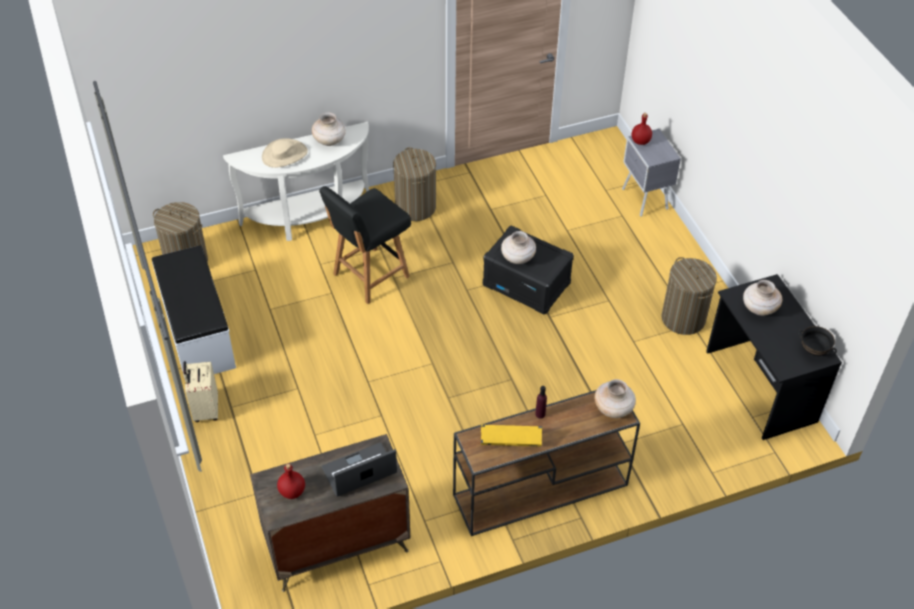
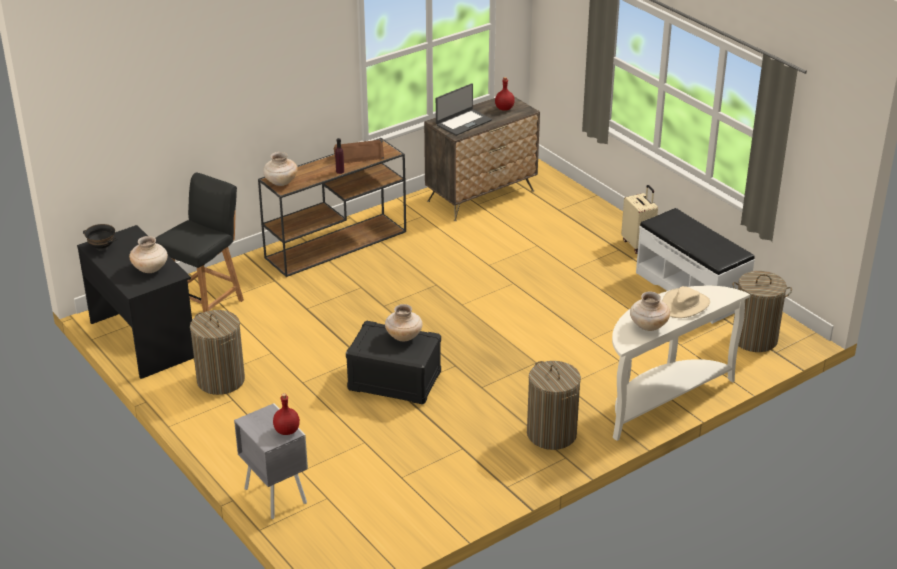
camera: 165 degrees right, 15 degrees down
black chair [319,186,411,304] -> black chair moved to [155,173,244,312]
yellow speaker [481,424,542,447] -> brown speaker [334,139,385,163]

